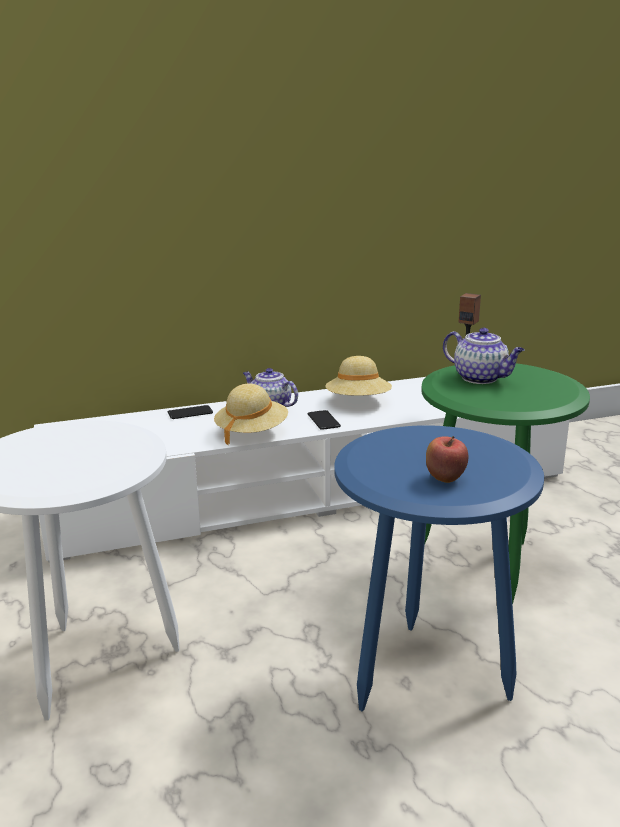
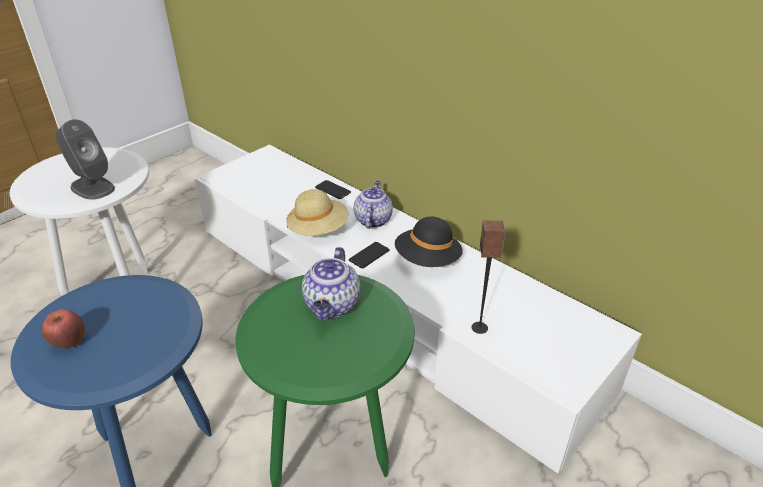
camera: 60 degrees right, 15 degrees up
beige hat [325,356,392,396] -> black hat [395,217,463,267]
none -> grey speaker [55,119,115,200]

